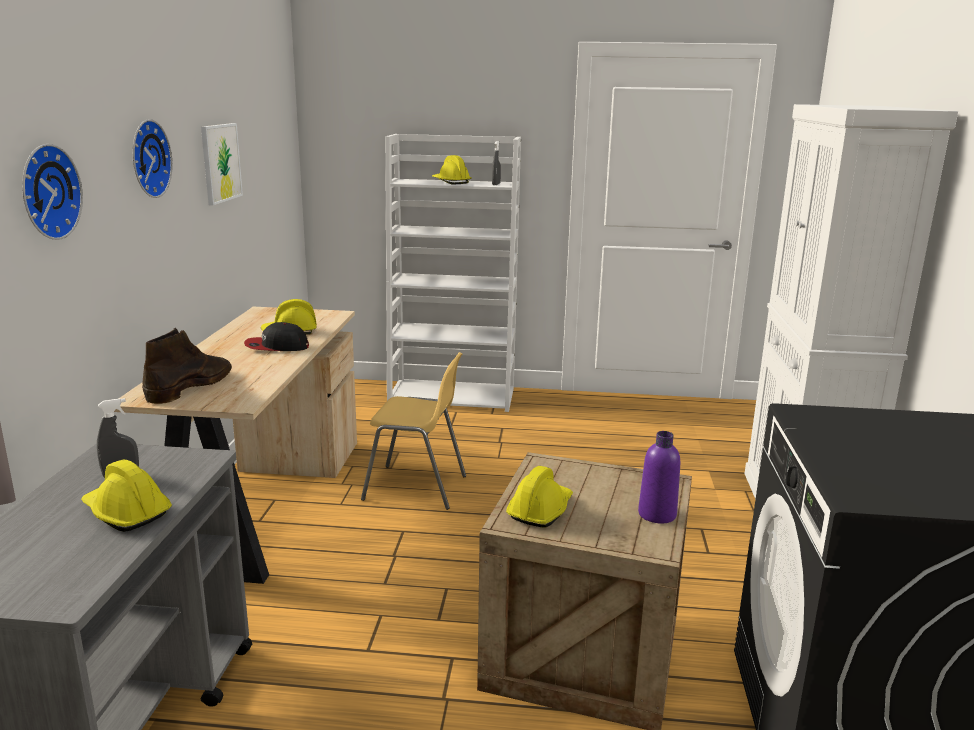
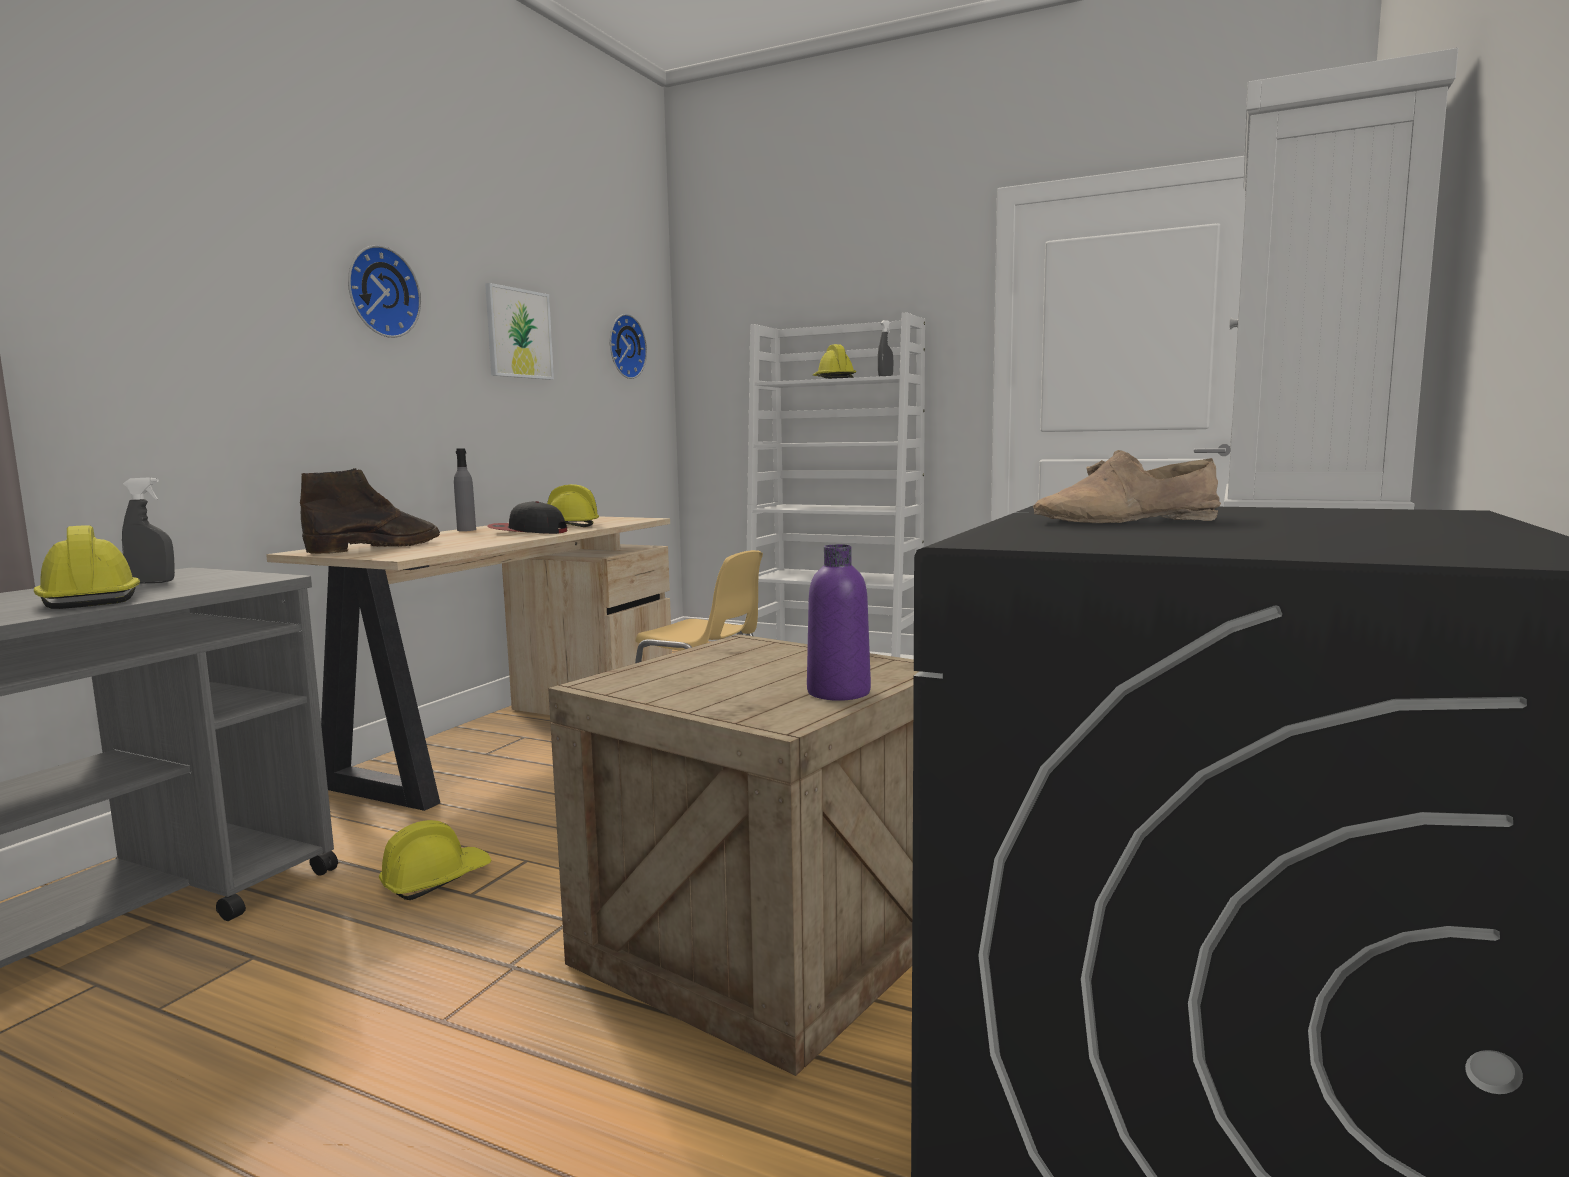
camera: 20 degrees right, 10 degrees down
wall clock [22,144,83,240] -> wall clock moved to [610,314,647,379]
yellow hard hat [506,466,573,527] -> yellow hard hat moved to [379,820,492,900]
none -> grey bottle [454,448,476,531]
none -> beige shoe [1033,450,1221,523]

